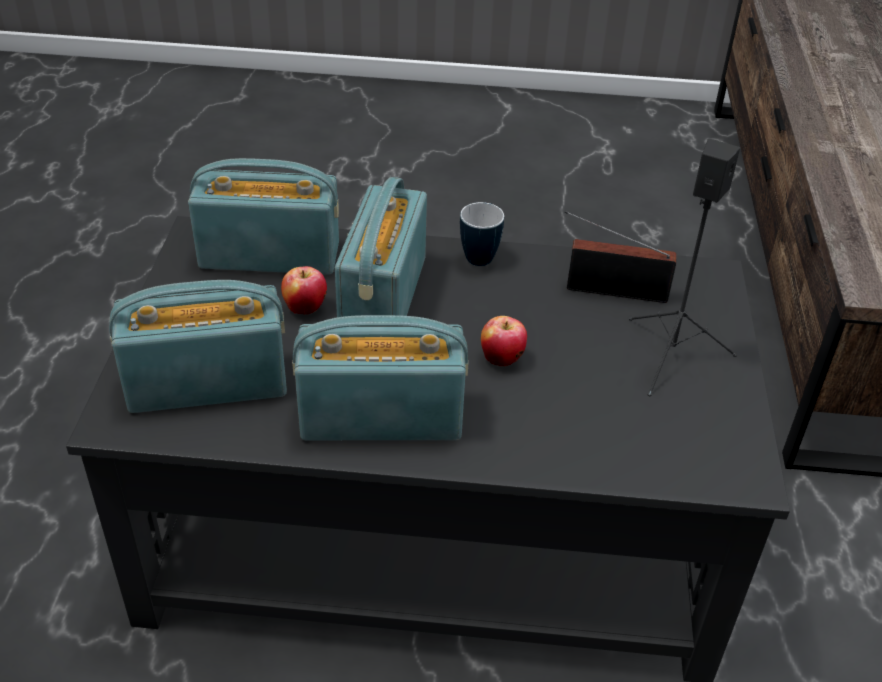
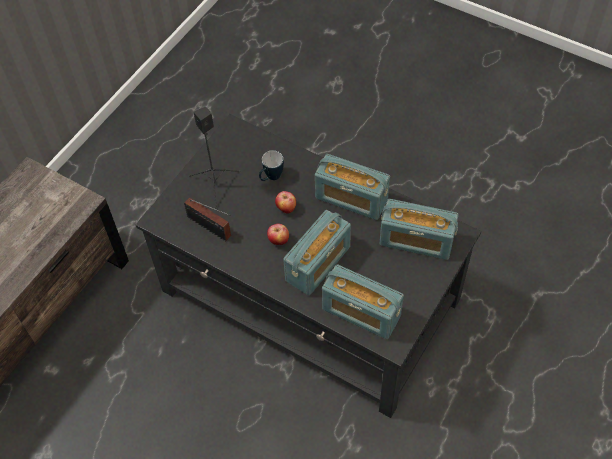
camera: 150 degrees left, 15 degrees up
apple [281,266,327,314] -> apple moved to [267,224,289,245]
mug [460,202,504,266] -> mug moved to [259,150,284,181]

